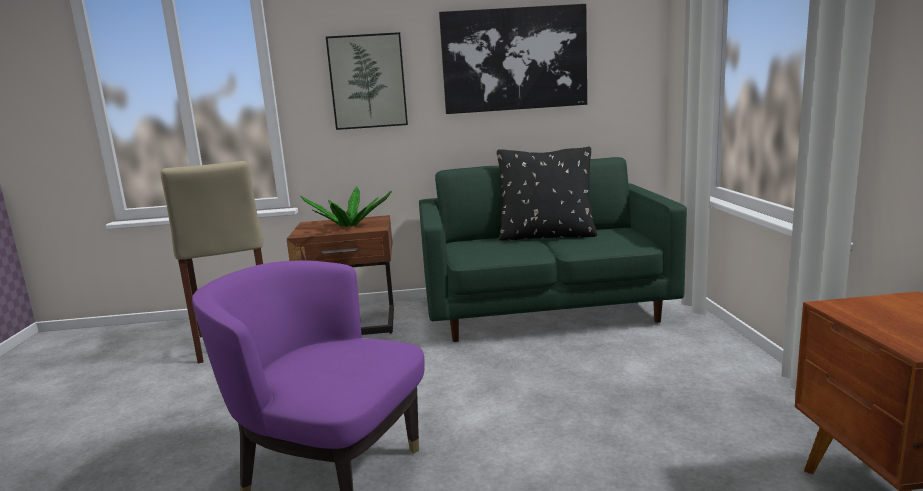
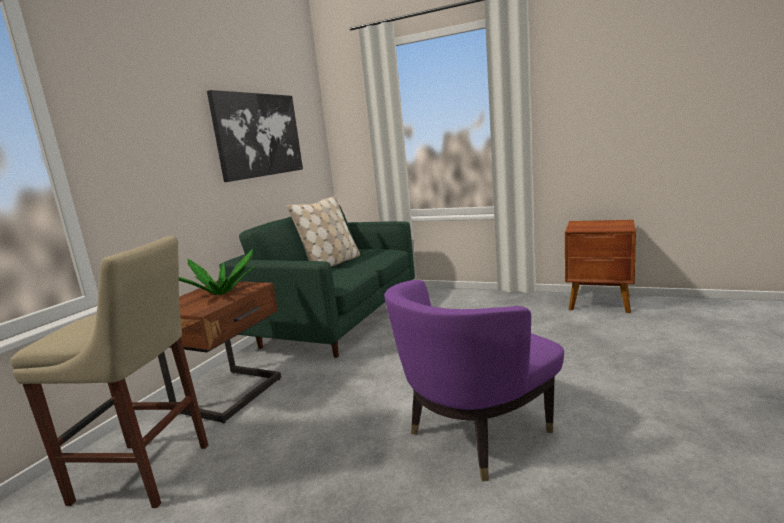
camera: 60 degrees left, 0 degrees up
picture [326,32,408,130] -> none
black pillow [497,147,597,240] -> beige pillow [286,196,360,267]

